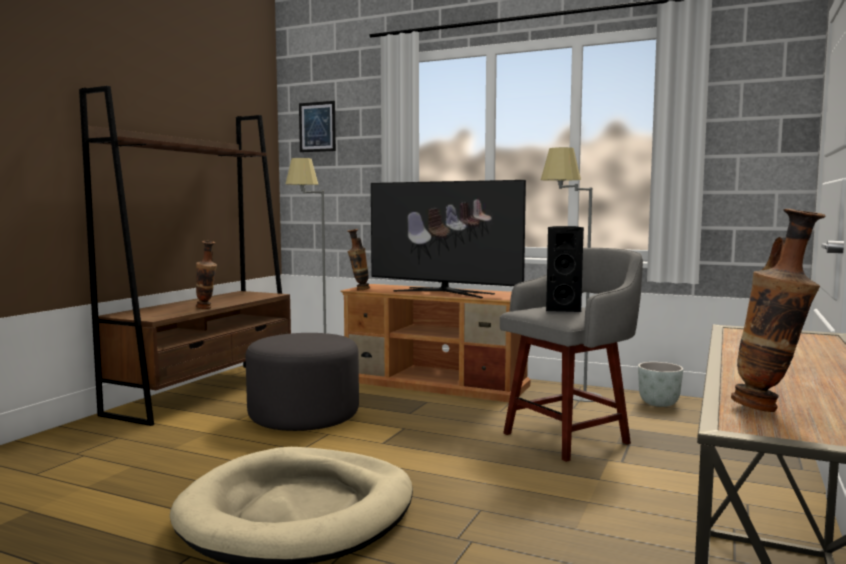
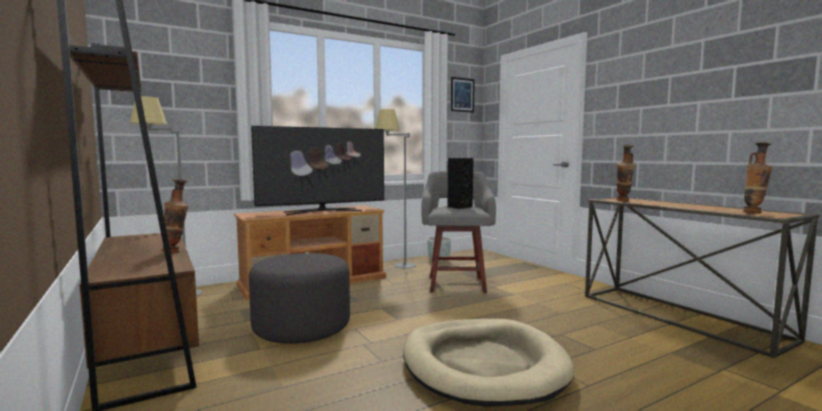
camera: 55 degrees left, 0 degrees up
picture [299,101,336,152] -> picture moved to [451,77,475,113]
vase [347,229,370,291] -> vase moved to [616,145,635,202]

